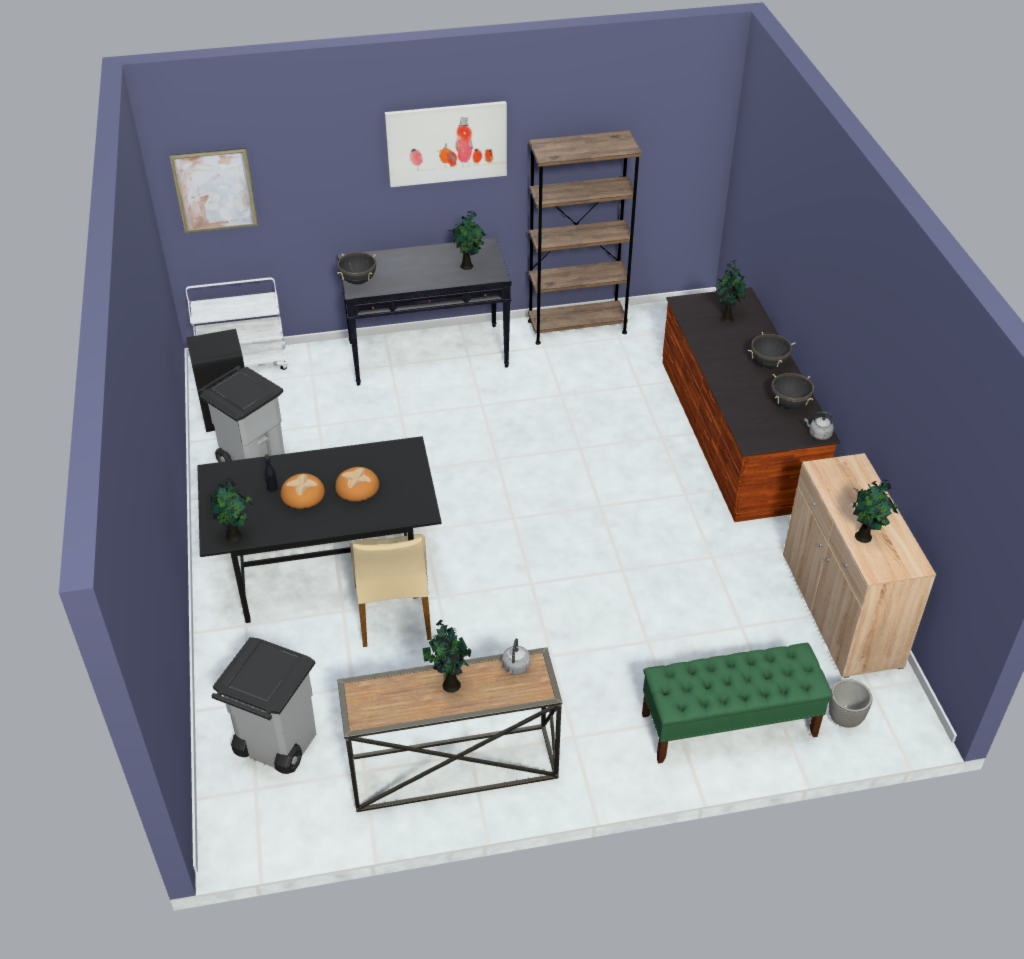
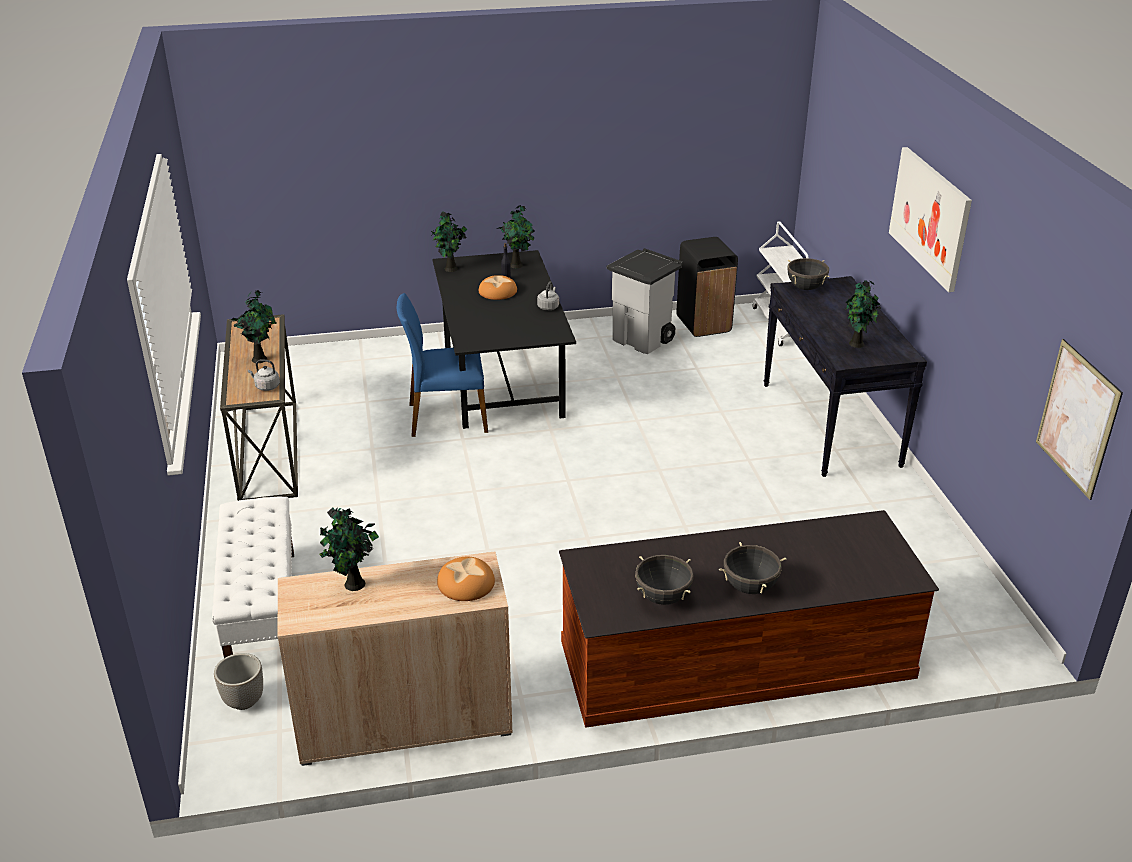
camera: 90 degrees right, 10 degrees down
picture [169,148,258,233] -> picture moved to [1036,339,1123,500]
grey trash can [211,637,316,774] -> none
bread [335,467,379,501] -> bread moved to [437,557,495,601]
beige chair [350,534,432,647] -> blue chair [397,293,488,437]
brown bookcase [528,130,642,345] -> none
green bench [642,643,833,764] -> white bench [212,497,294,658]
potted plant [715,260,746,323] -> potted plant moved to [496,205,535,268]
grey kettle [805,411,834,440] -> grey kettle moved to [537,281,559,310]

